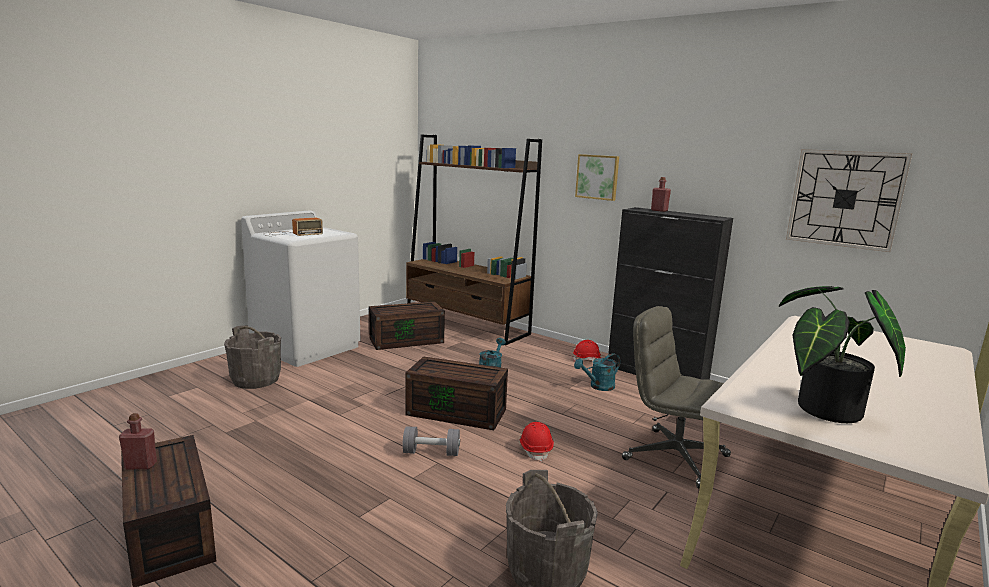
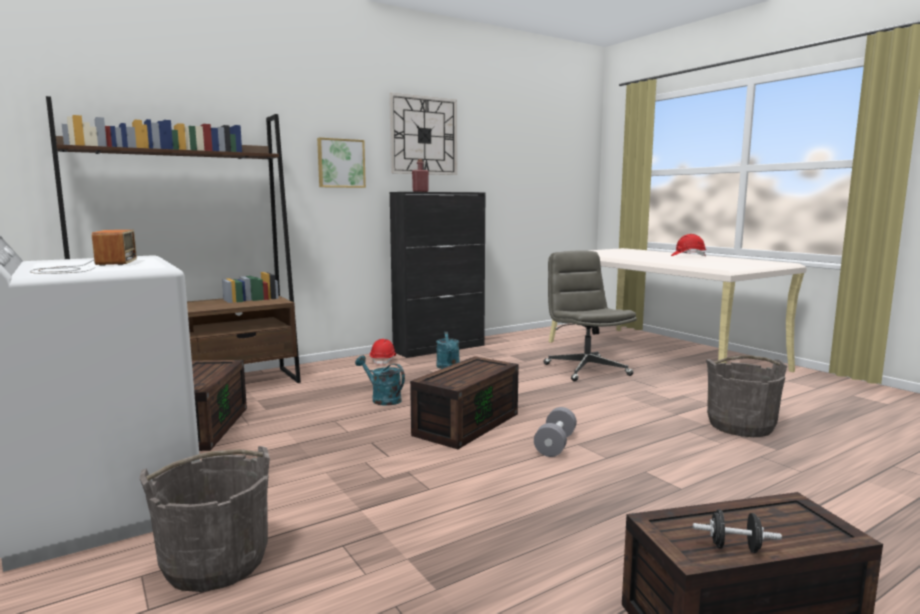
camera: 70 degrees left, 5 degrees down
red bottle [119,413,157,470] -> black dumbbell [693,509,782,553]
red hard hat [520,422,554,462] -> red hard hat moved to [671,234,706,256]
grey office chair [622,306,731,489] -> grey office chair turned 105 degrees clockwise [543,250,637,381]
potted plant [779,286,906,423] -> none
wall clock [786,149,912,252] -> wall clock moved to [389,93,457,175]

